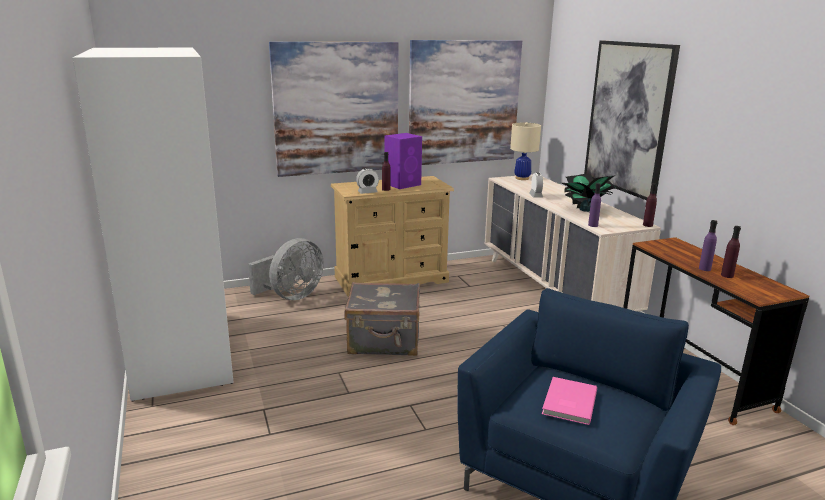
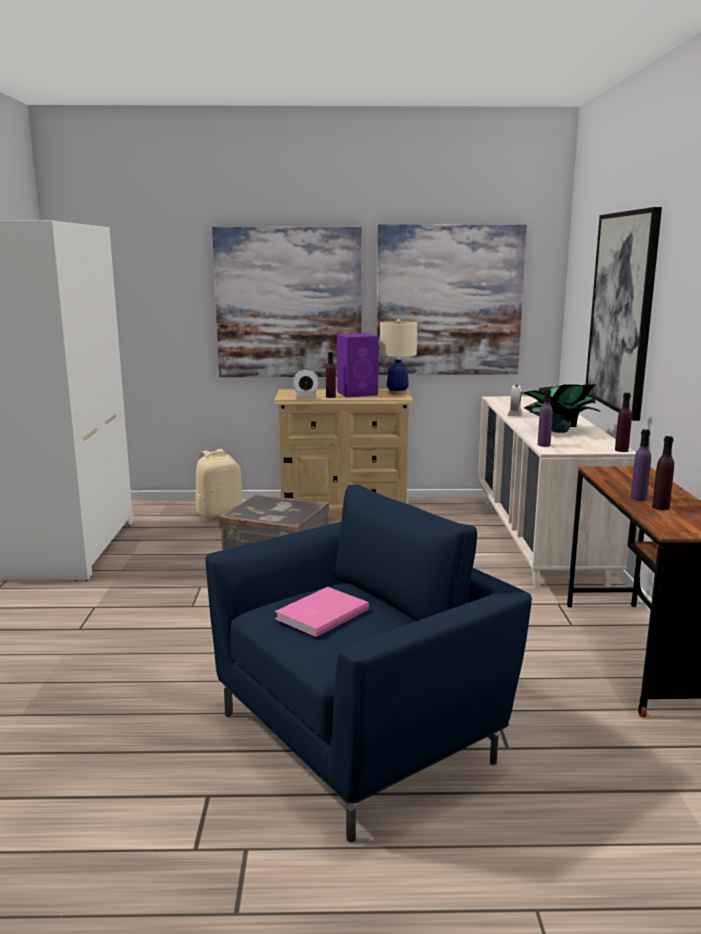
camera: 20 degrees right, 5 degrees down
grey fan [248,238,324,300] -> beige backpack [195,449,242,518]
beige table lamp [510,122,541,180] -> beige table lamp moved to [380,319,417,395]

